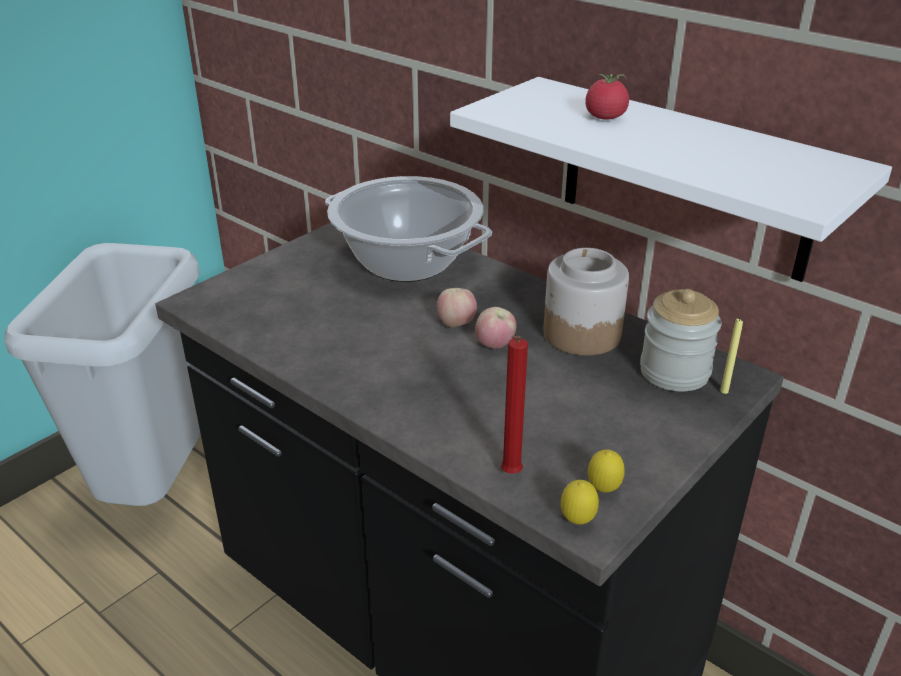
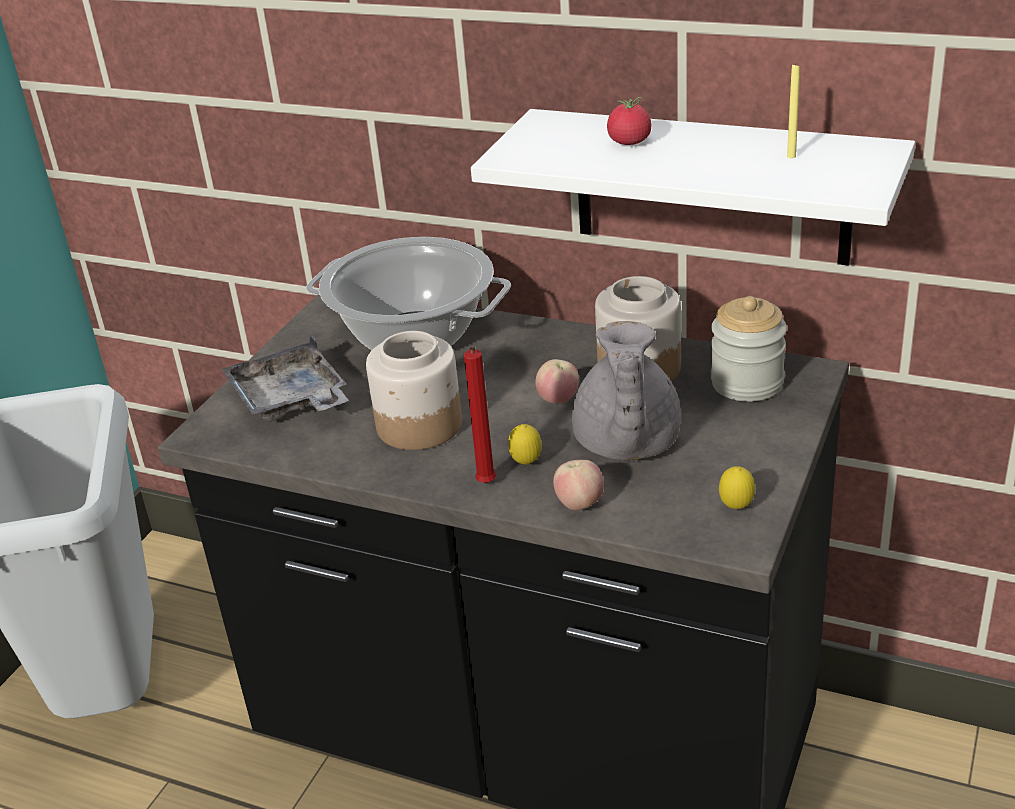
camera: 15 degrees left, 0 degrees up
apple [437,288,477,327] -> apple moved to [553,460,604,511]
red candle [501,336,528,474] -> red candle moved to [464,347,496,484]
lemon [561,480,599,525] -> lemon moved to [508,424,542,465]
yellow candle [720,319,743,394] -> yellow candle moved to [787,65,800,158]
none -> grey tray [222,334,349,422]
none -> jar [366,331,462,450]
none -> grey teapot [572,321,681,460]

